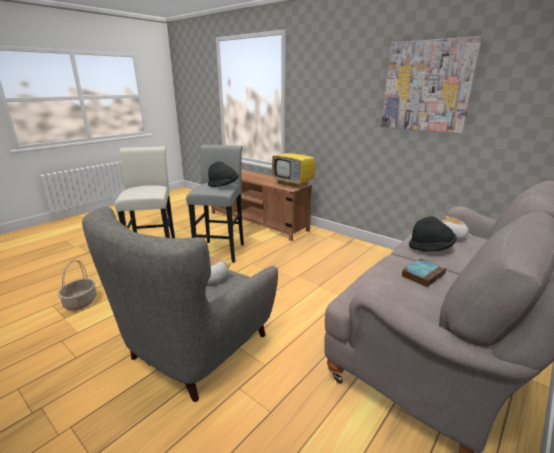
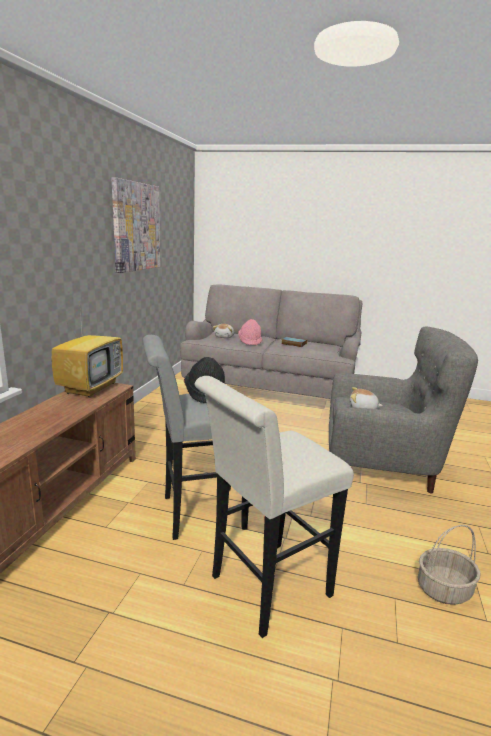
camera: 115 degrees left, 5 degrees down
black hat [409,216,457,252] -> pink hat [238,319,262,345]

